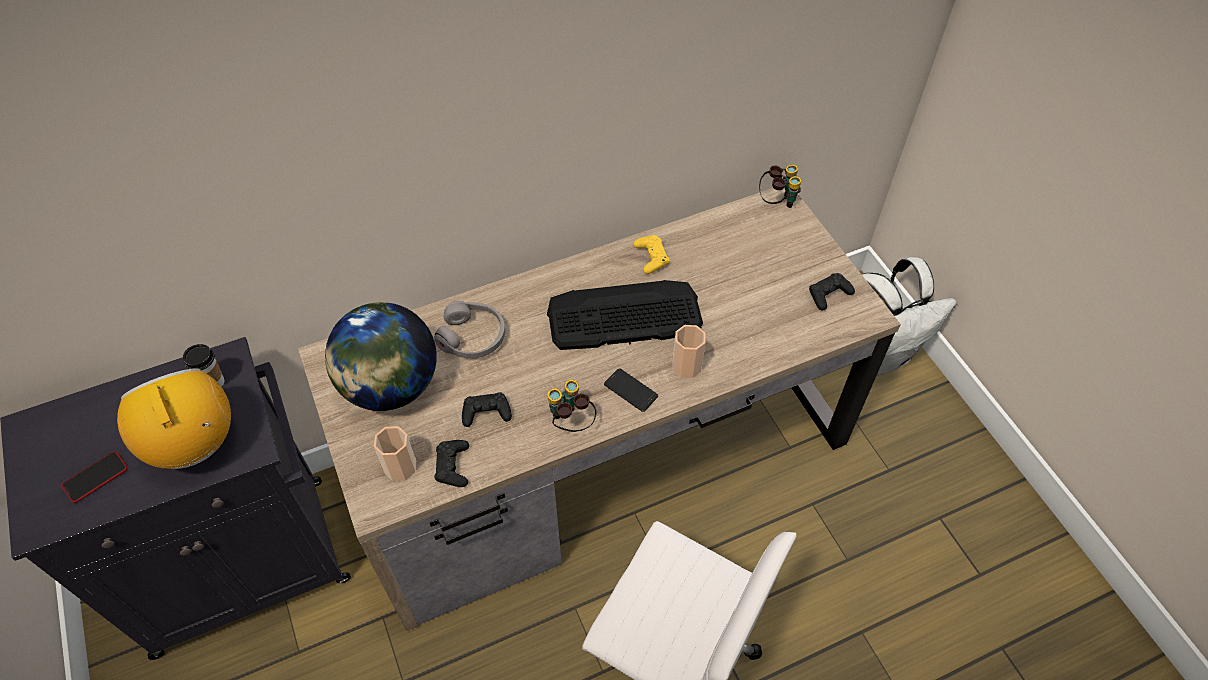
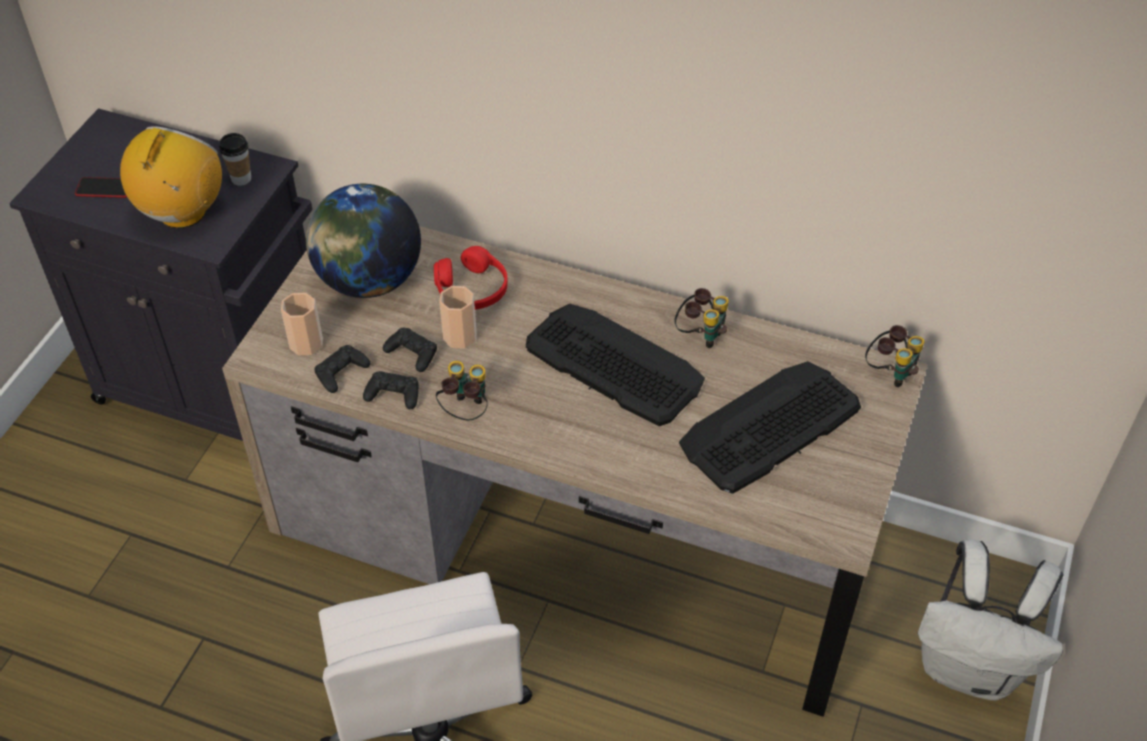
camera: 45 degrees right, 5 degrees down
grey headphones [434,301,505,358] -> red headphones [434,246,508,310]
phone [604,368,658,412] -> none
yellow game controller [633,235,669,274] -> binoculars [674,288,729,348]
cup [672,325,706,378] -> cup moved to [439,286,477,348]
black game controller [809,273,855,311] -> black game controller moved to [363,371,418,409]
none -> keyboard [679,361,861,494]

